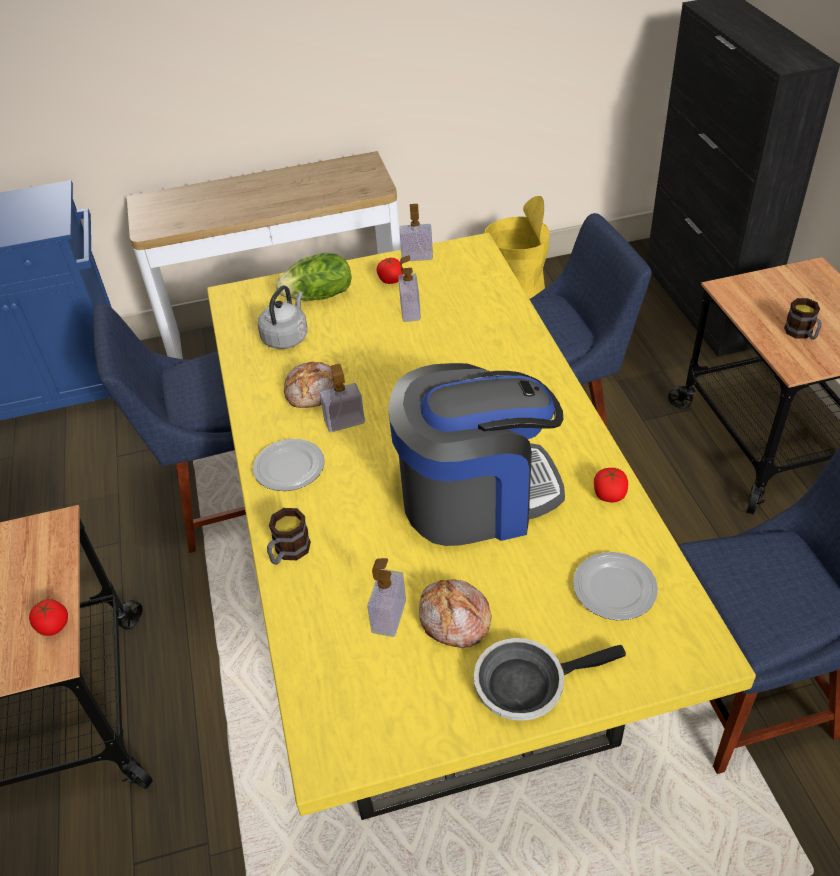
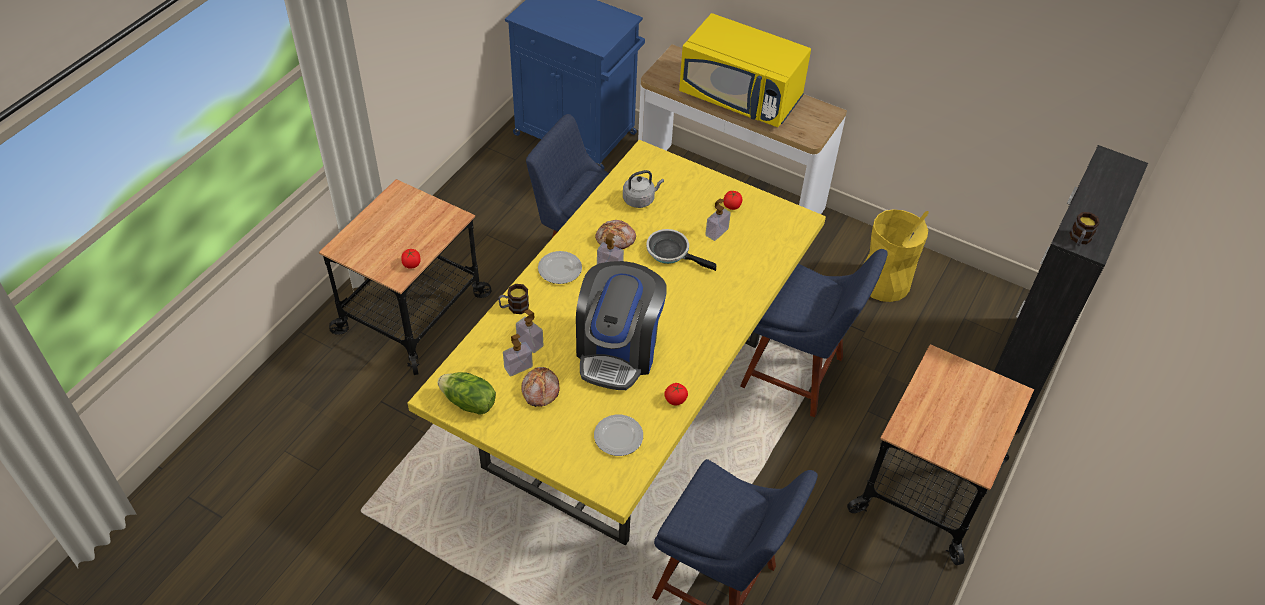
camera: 40 degrees right, 5 degrees up
lettuce [276,253,351,300] -> lettuce moved to [438,372,496,415]
coffee machine [388,363,565,546] -> coffee machine turned 75 degrees clockwise [576,261,667,390]
soap dispenser [400,204,433,261] -> soap dispenser moved to [516,309,543,353]
frying pan [474,638,626,721] -> frying pan moved to [646,229,716,271]
mug [784,298,822,340] -> mug moved to [1070,212,1100,246]
none -> yellow microwave [679,13,811,127]

